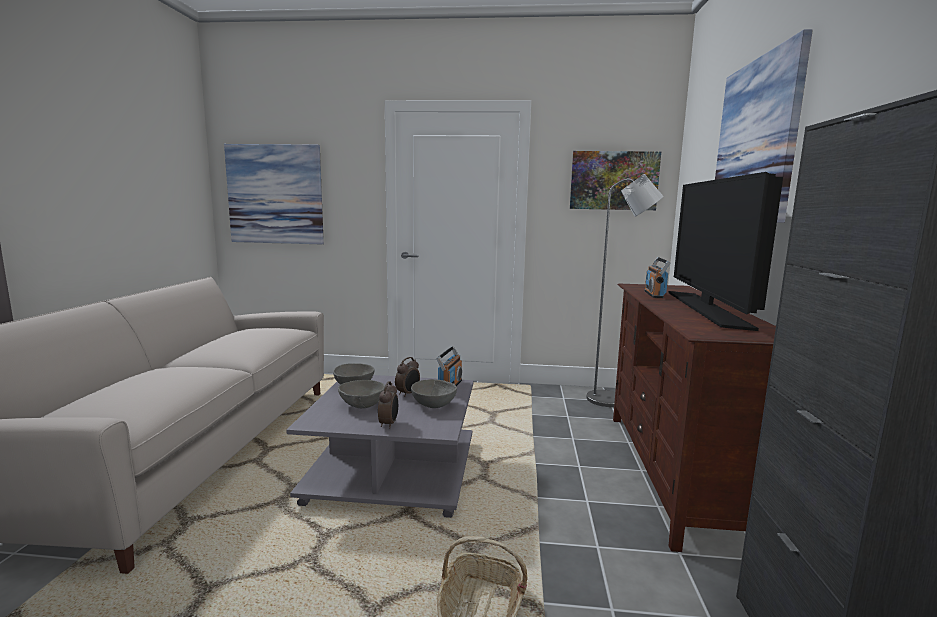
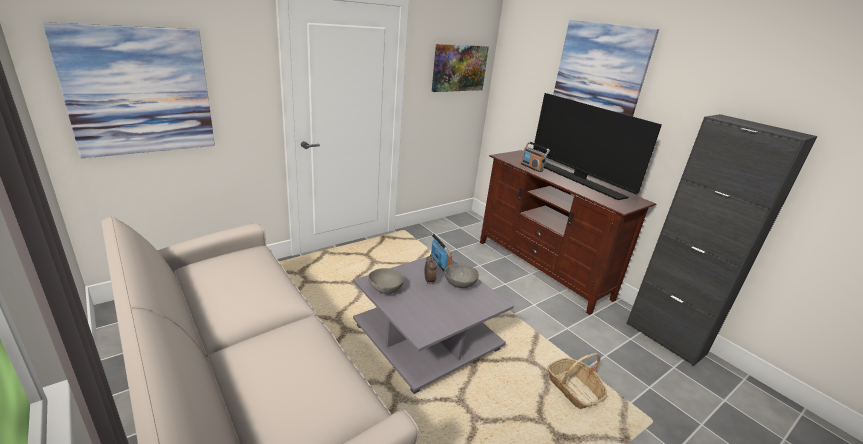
camera: 45 degrees left, 15 degrees up
grey bowl [338,380,385,408] -> none
alarm clock [378,381,398,429] -> none
grey floor lamp [586,174,664,407] -> none

